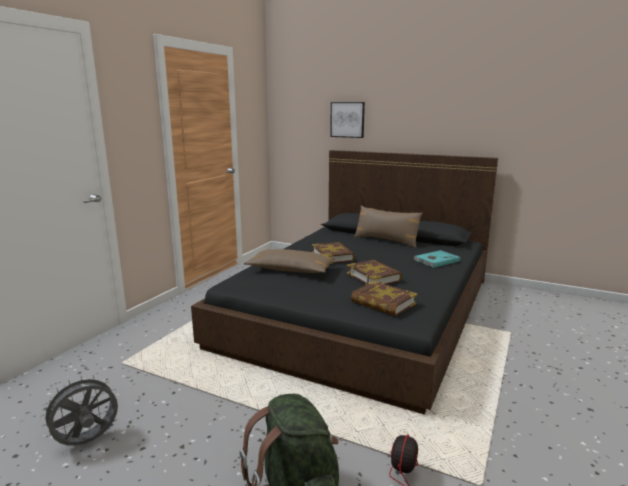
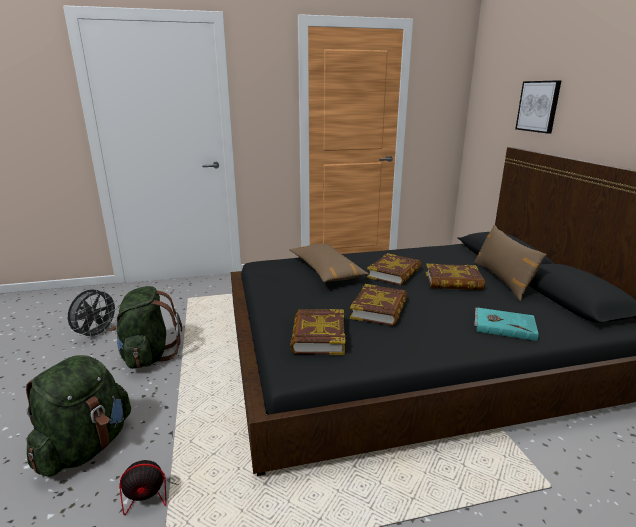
camera: 50 degrees right, 5 degrees up
grey fan [40,374,118,446] -> grey fan turned 105 degrees clockwise [68,288,119,340]
none -> green backpack [110,286,182,369]
none -> book [426,263,485,290]

